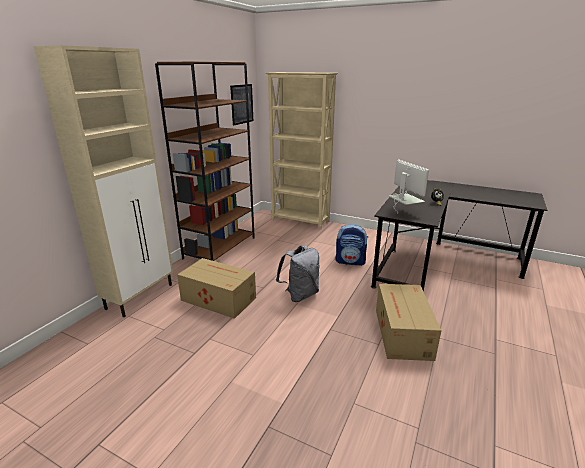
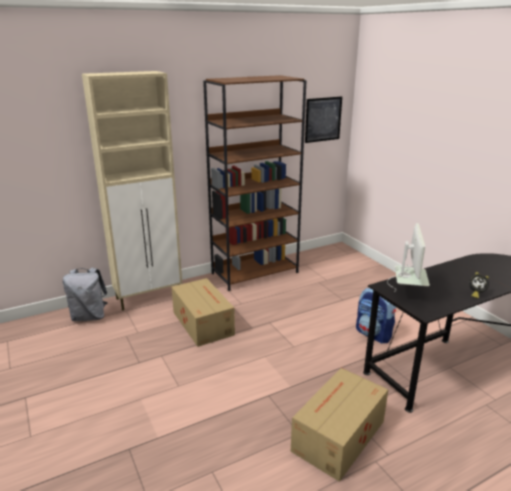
camera: 35 degrees right, 0 degrees up
beige bookcase [265,72,338,230] -> none
grey backpack [276,246,320,302] -> grey backpack moved to [63,267,108,321]

